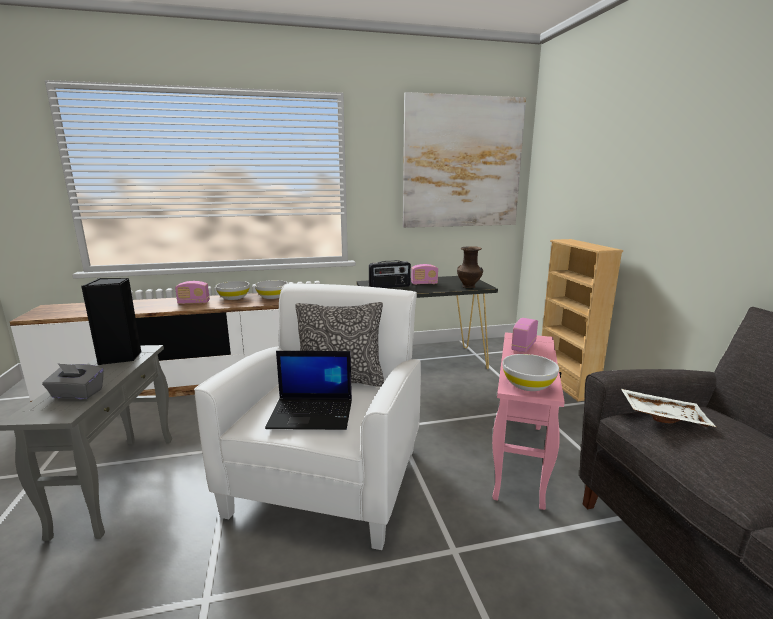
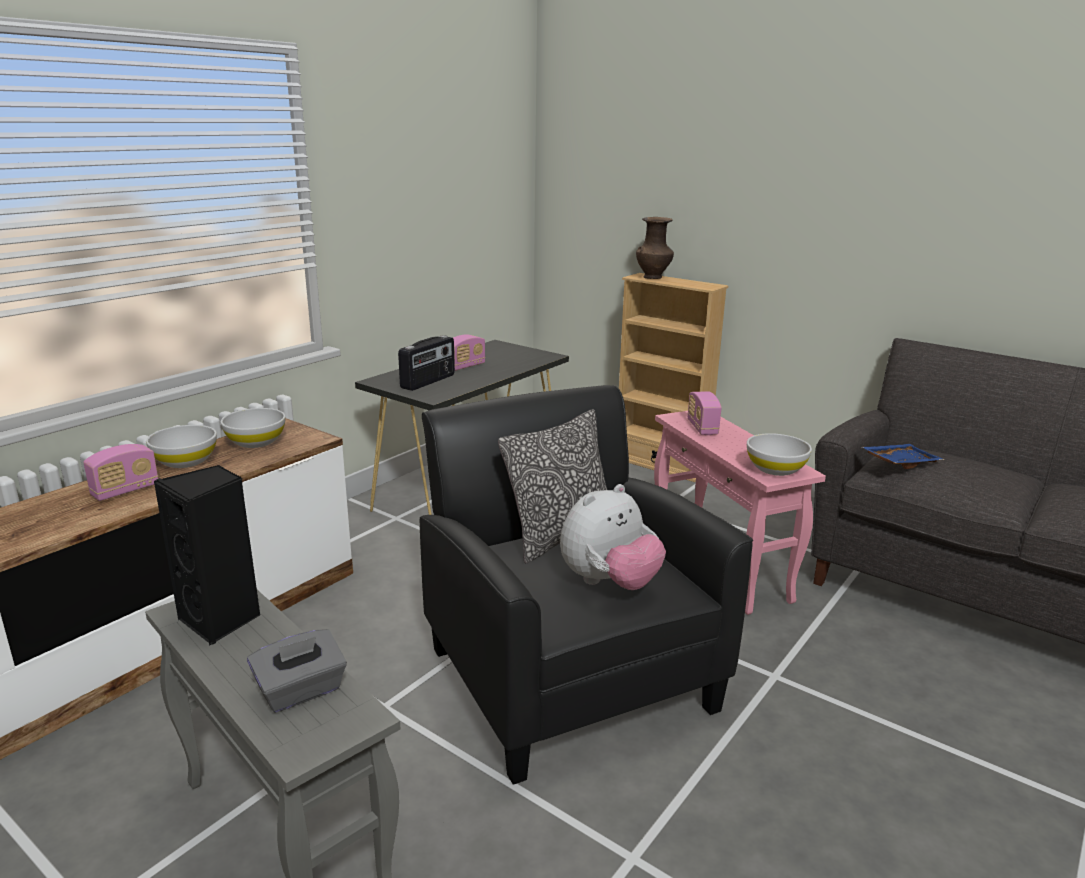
camera: 40 degrees left, 5 degrees up
white armchair [194,283,421,550] -> black armchair [420,385,753,785]
laptop [265,351,352,430] -> plush toy [560,484,666,590]
picture [403,92,526,228] -> none
brown vase [457,246,483,288] -> brown vase moved to [636,217,674,279]
white tray [621,389,716,427] -> blue tray [862,444,944,469]

